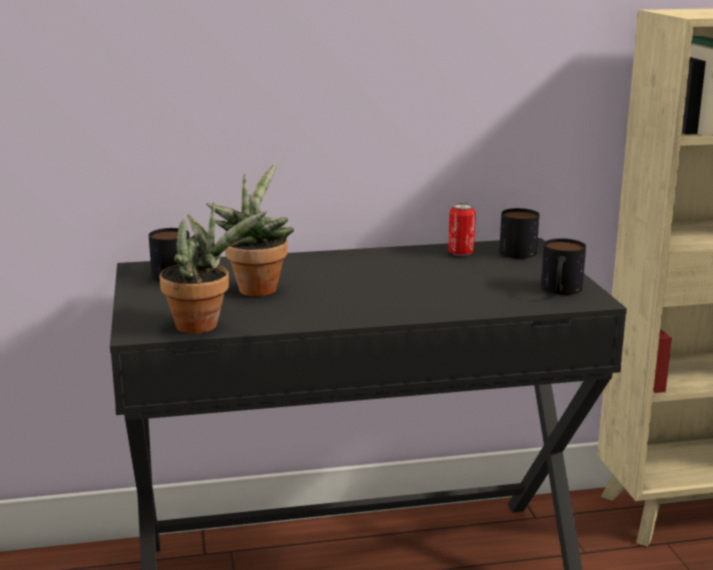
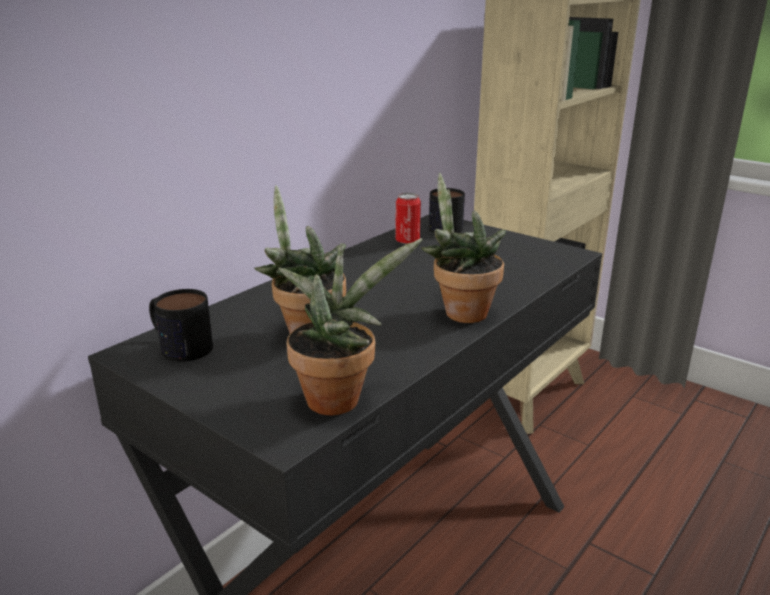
camera: 40 degrees left, 5 degrees up
mug [541,238,586,295] -> none
none -> potted plant [421,173,506,323]

